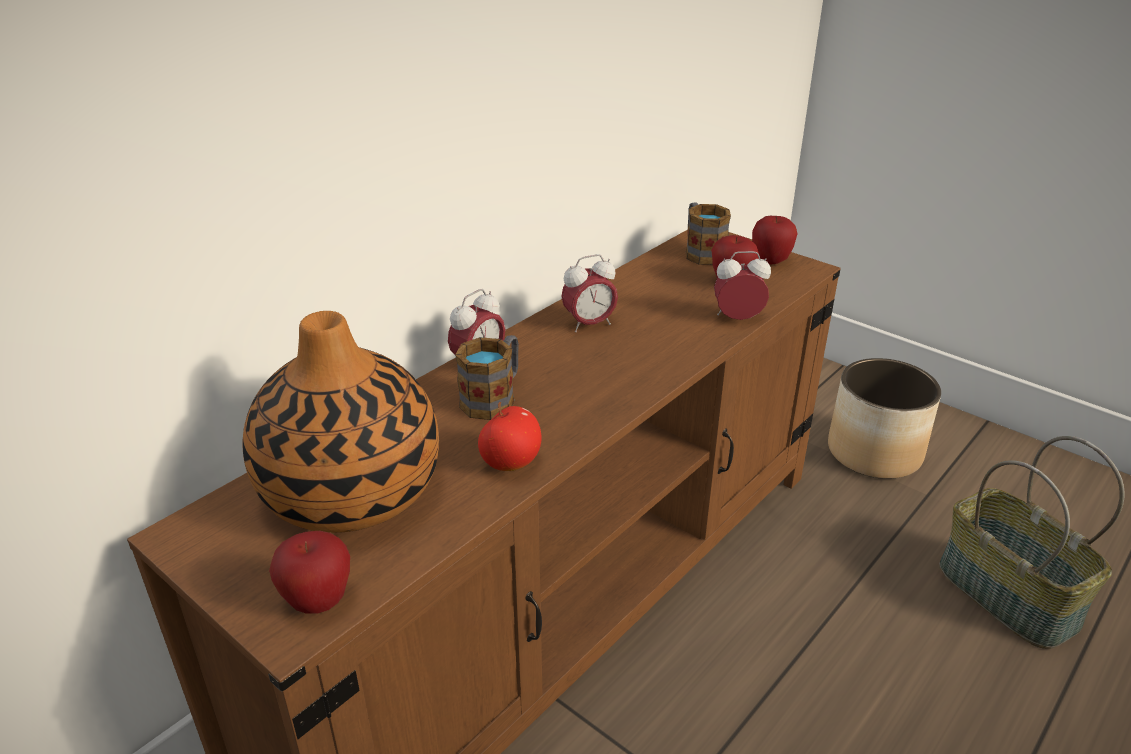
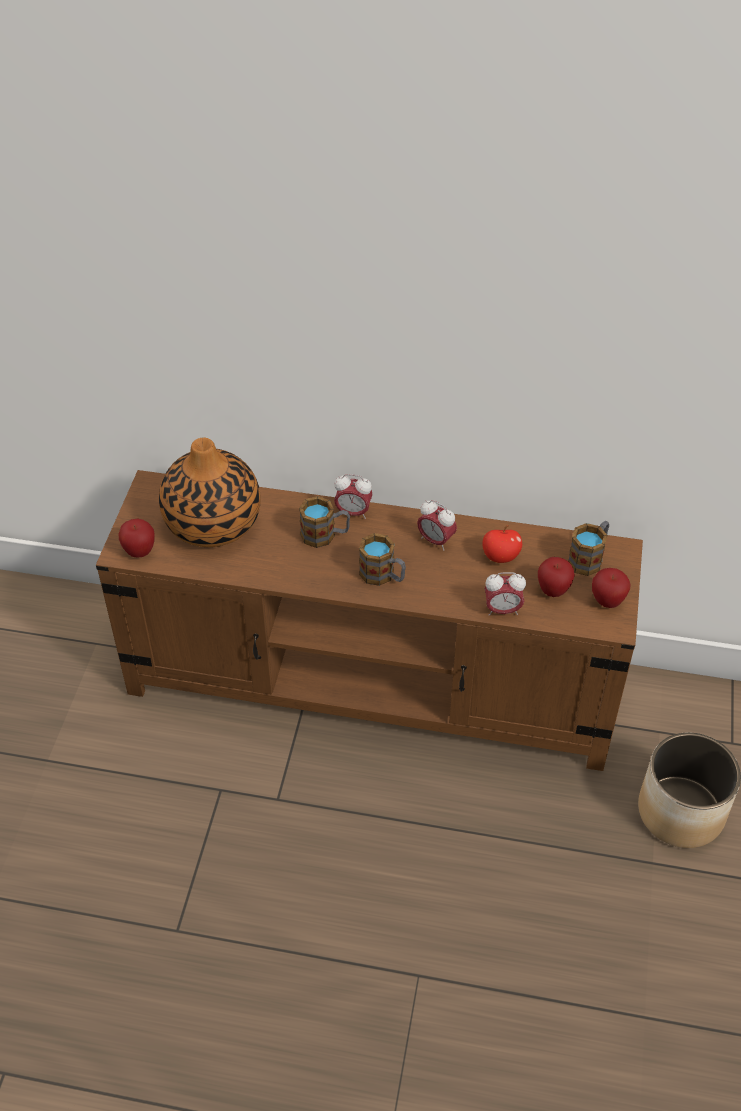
camera: 60 degrees right, 15 degrees up
apple [478,402,542,471] -> apple moved to [482,525,522,563]
alarm clock [714,251,771,320] -> alarm clock turned 120 degrees clockwise [485,572,526,616]
basket [939,436,1124,649] -> none
none -> mug [359,533,406,586]

